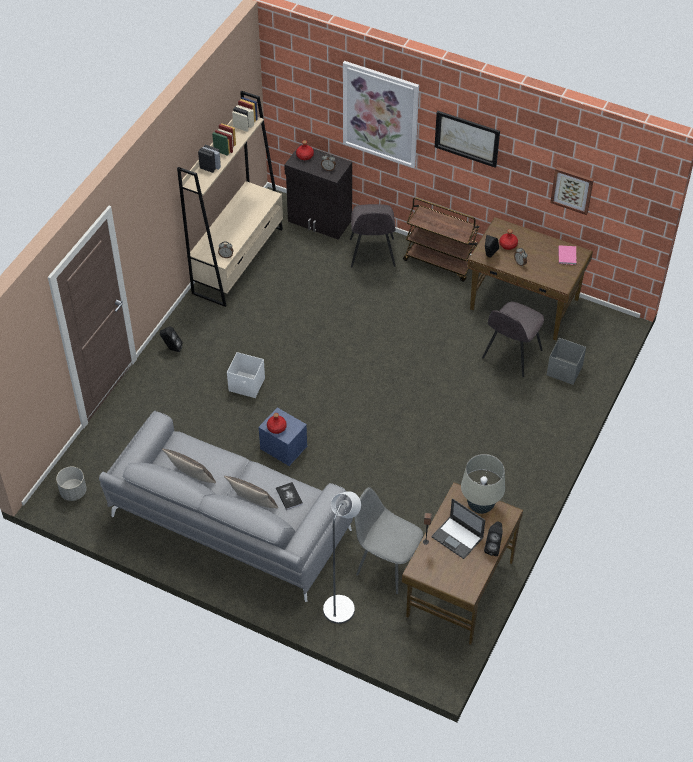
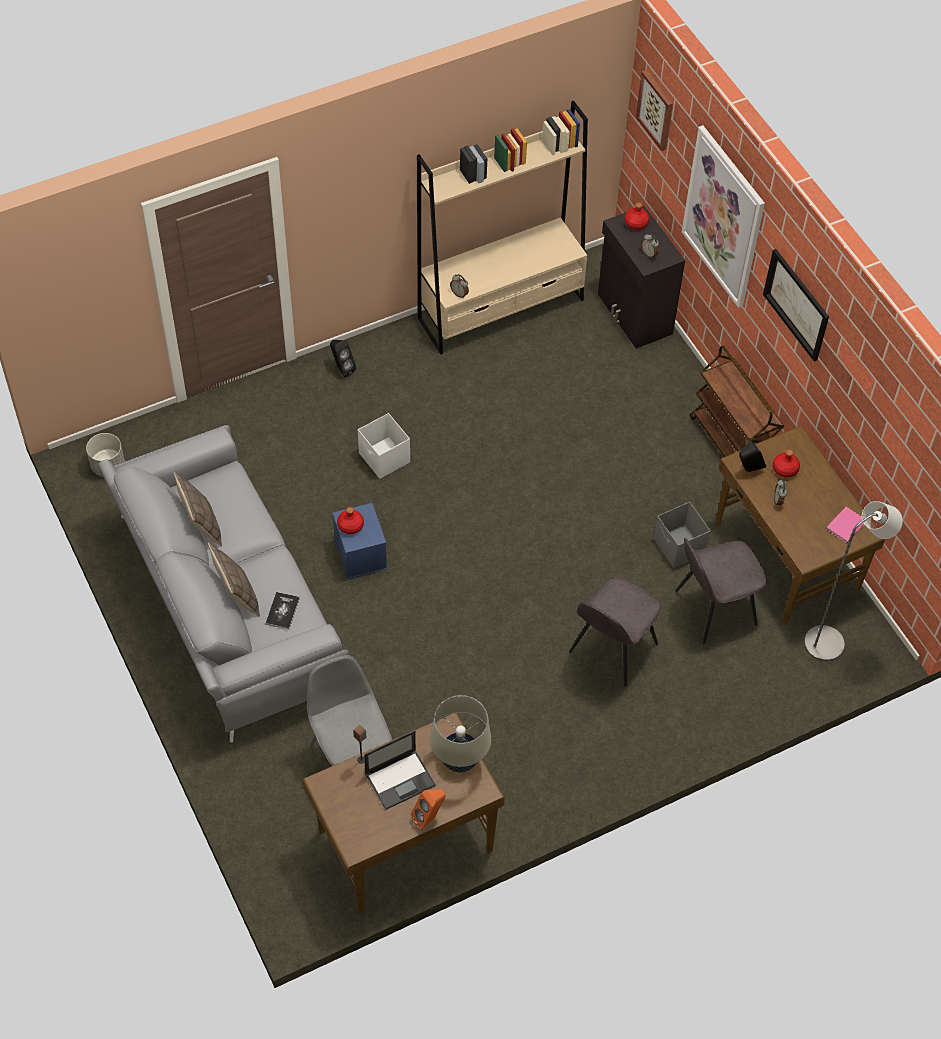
camera: 35 degrees right, 5 degrees up
grey floor lamp [323,491,361,624] -> grey floor lamp moved to [804,501,903,662]
grey chair [350,204,396,268] -> grey chair moved to [569,577,661,687]
laptop [431,498,485,559] -> laptop turned 105 degrees counterclockwise [364,730,436,810]
black speaker [484,522,503,556] -> orange speaker [411,789,446,830]
grey storage box [547,338,586,385] -> grey storage box moved to [653,502,711,568]
picture [550,167,594,215] -> picture moved to [636,70,673,151]

